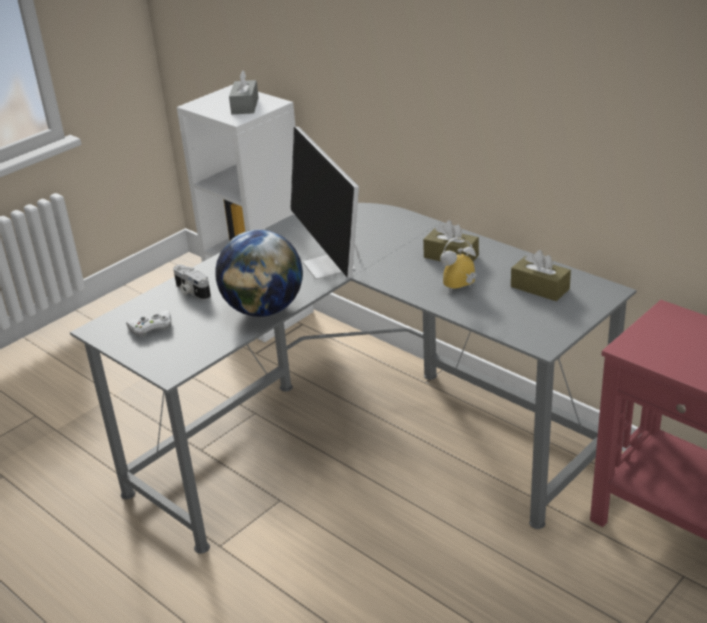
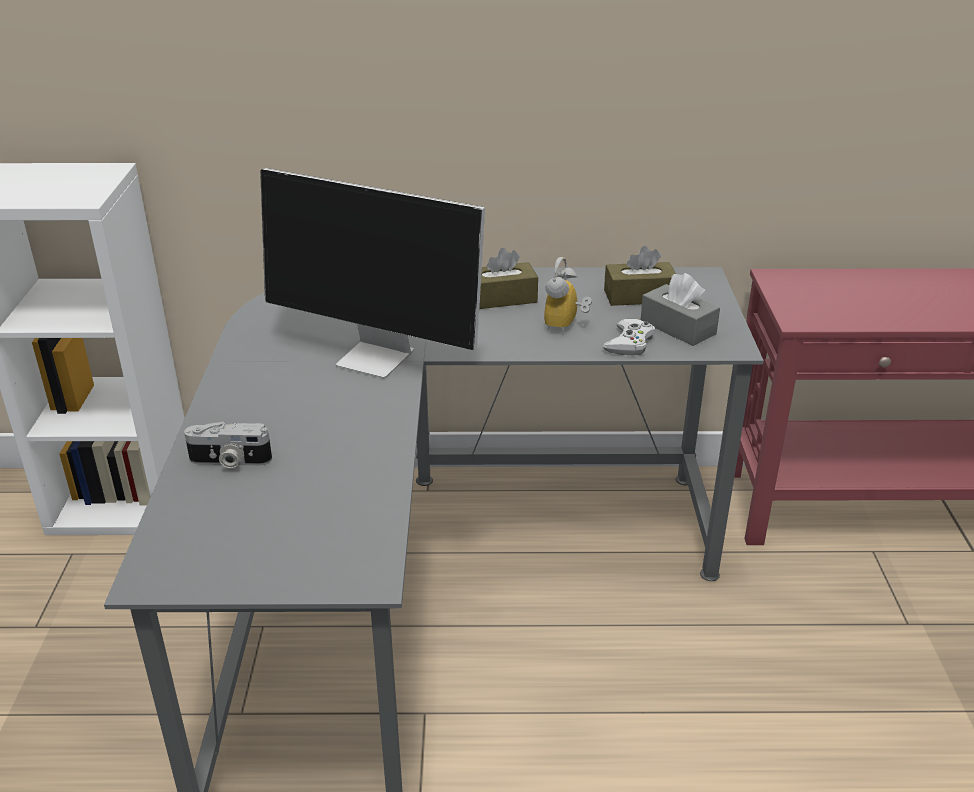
camera: 45 degrees left, 0 degrees up
white game controller [126,310,171,337] -> white game controller moved to [603,319,655,355]
globe [215,230,303,317] -> none
grey tissue box [229,70,259,114] -> grey tissue box moved to [641,273,720,346]

